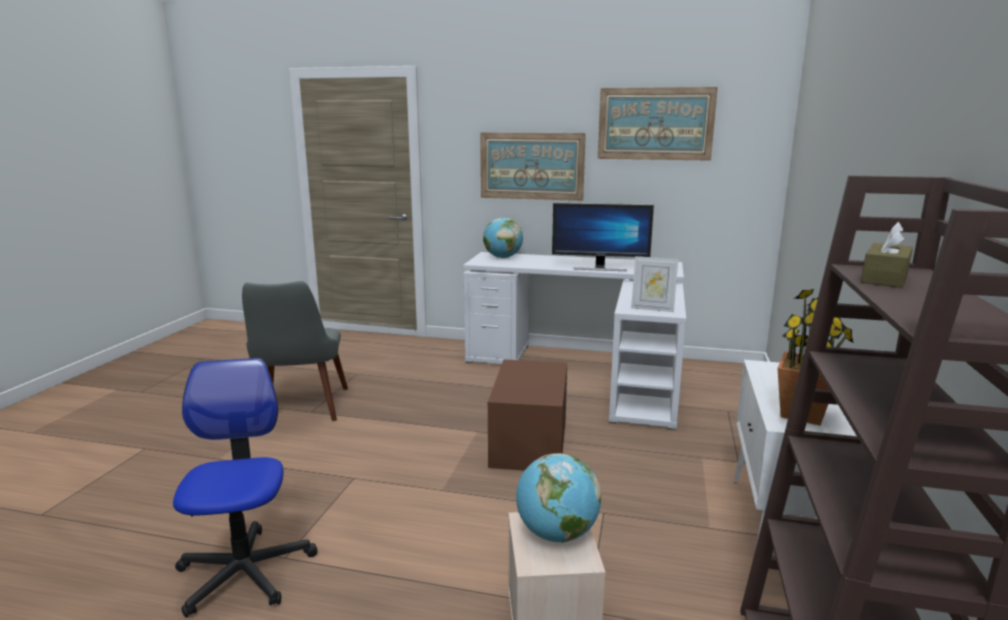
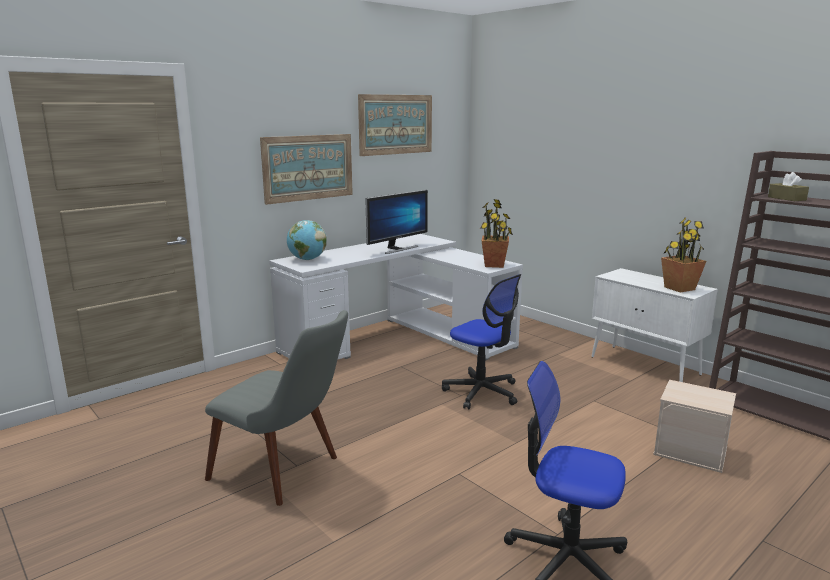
camera: 55 degrees left, 0 degrees up
brown storage box [488,359,567,471] -> office chair [442,274,521,409]
globe [516,453,601,543] -> none
picture frame [631,256,678,312] -> potted plant [480,199,513,268]

